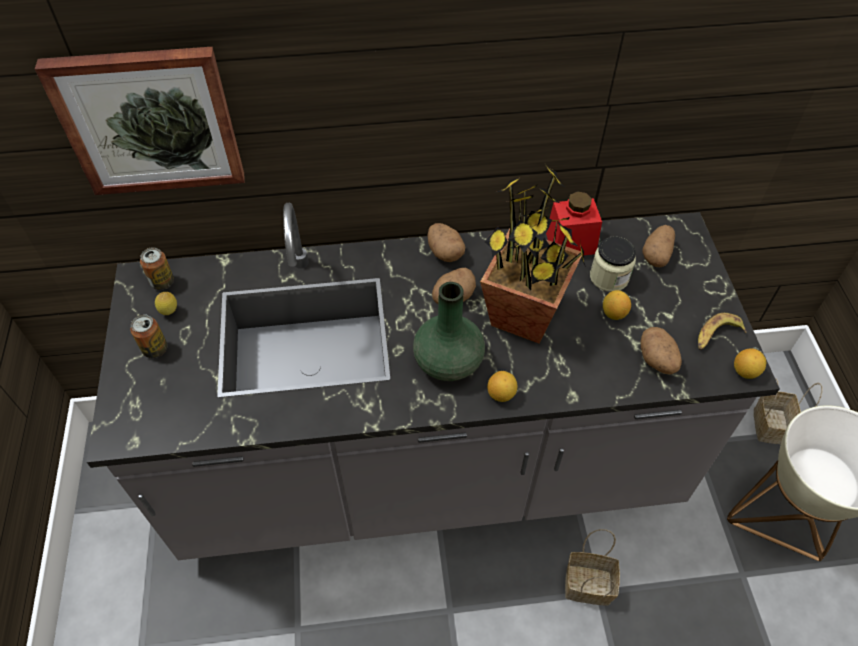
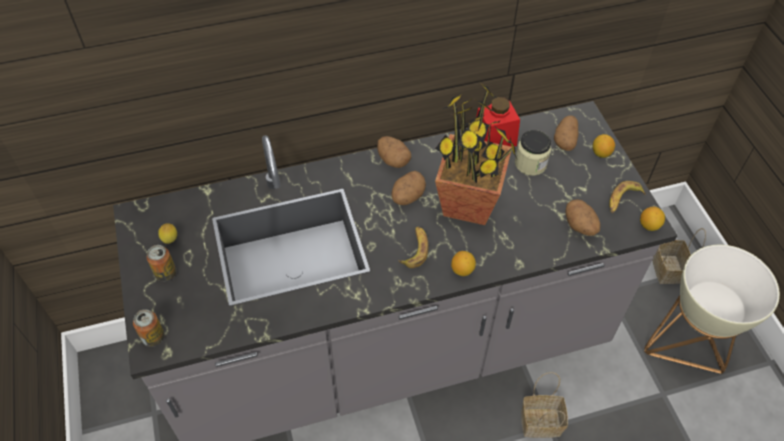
camera: 10 degrees left, 0 degrees up
picture [35,47,245,195] -> none
can [140,247,174,290] -> can moved to [133,309,165,347]
green vase [413,282,485,381] -> banana [398,227,428,268]
lemon [603,290,631,320] -> lemon moved to [593,134,615,158]

